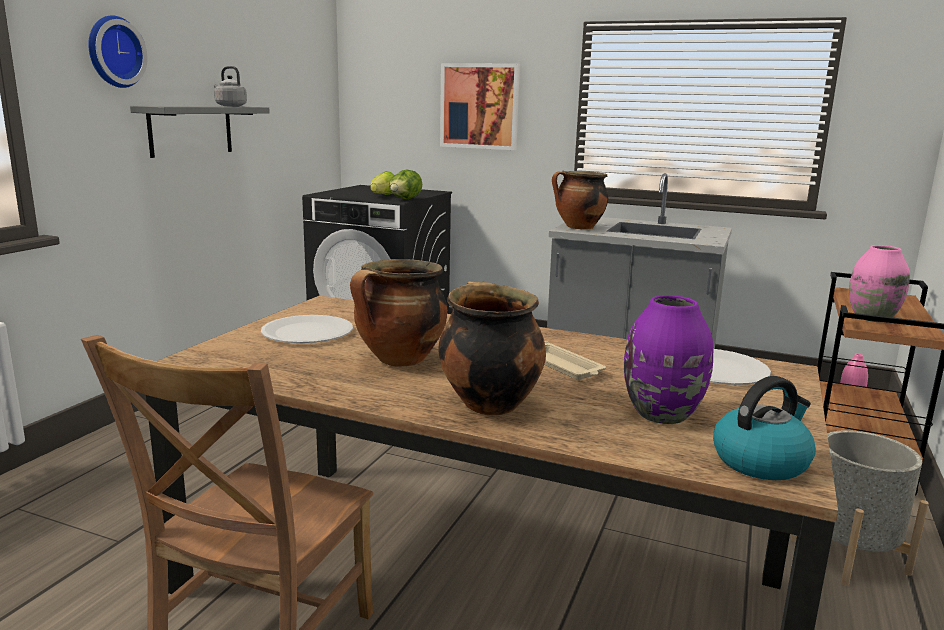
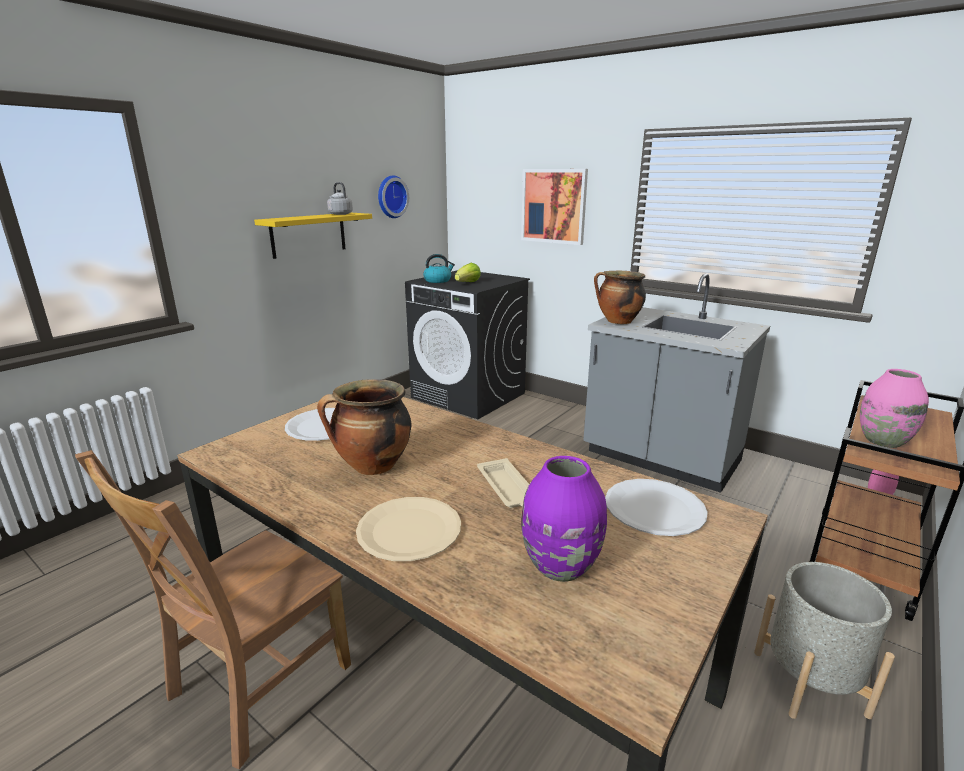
camera: 15 degrees right, 5 degrees up
wall clock [88,15,147,88] -> wall clock moved to [378,175,409,218]
grey shelf [130,106,270,158] -> yellow shelf [254,213,372,259]
lettuce [389,170,422,199] -> none
cooking pot [438,282,546,416] -> beige plate [356,497,461,561]
kettle [713,376,816,480] -> kettle moved to [423,254,455,283]

